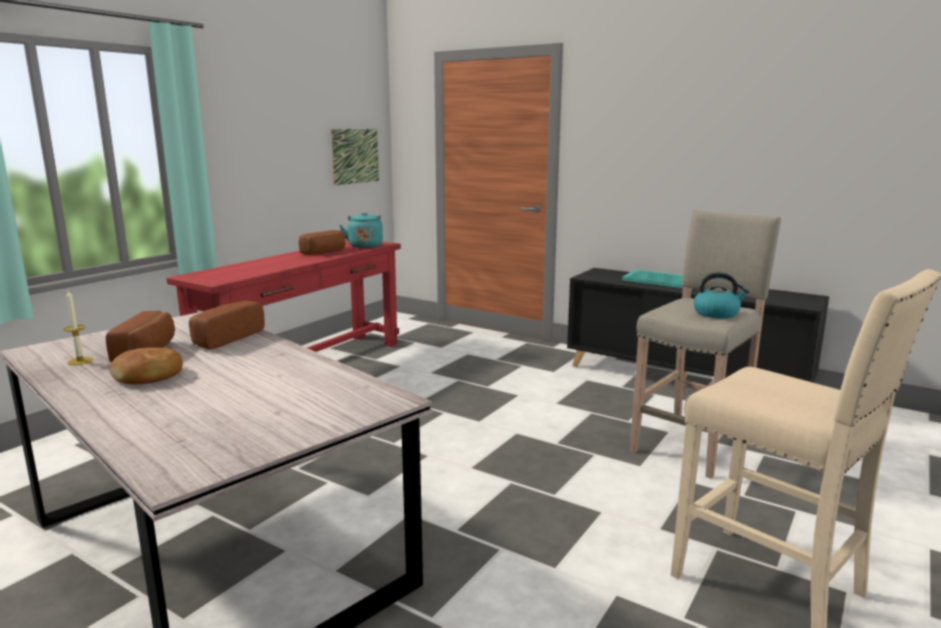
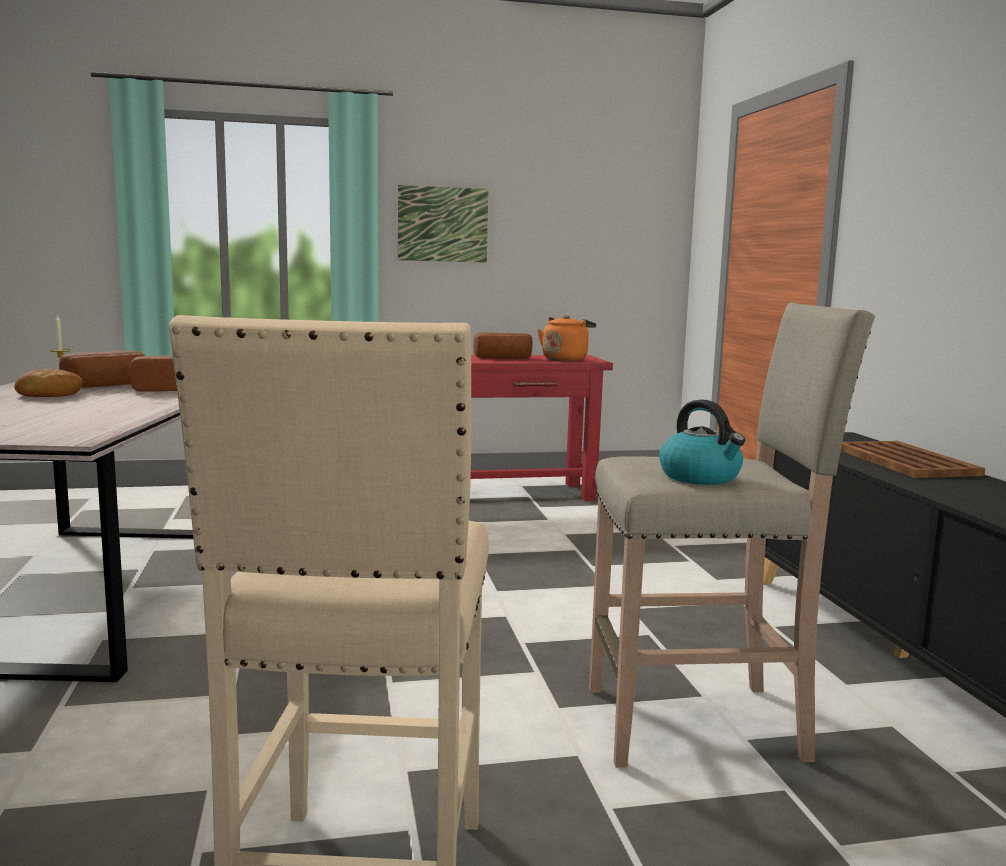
camera: 45 degrees right, 5 degrees down
picture [331,129,379,185] -> picture moved to [398,185,488,263]
turquoise kettle [339,212,383,248] -> orange kettle [538,315,596,361]
turquoise tray [622,270,693,289] -> brown tray [841,441,985,478]

